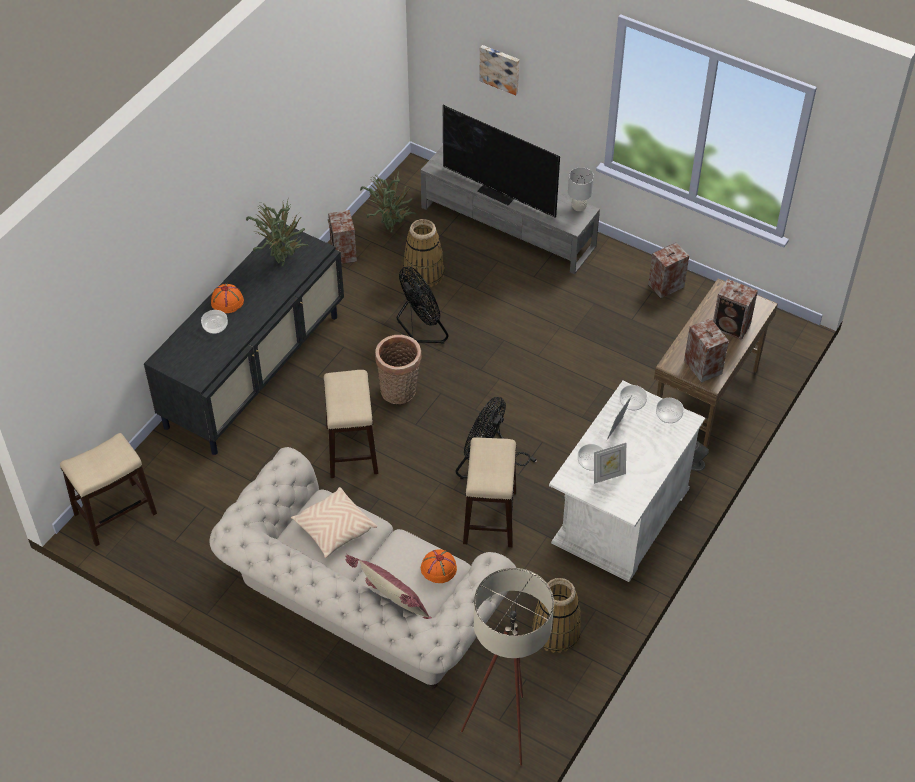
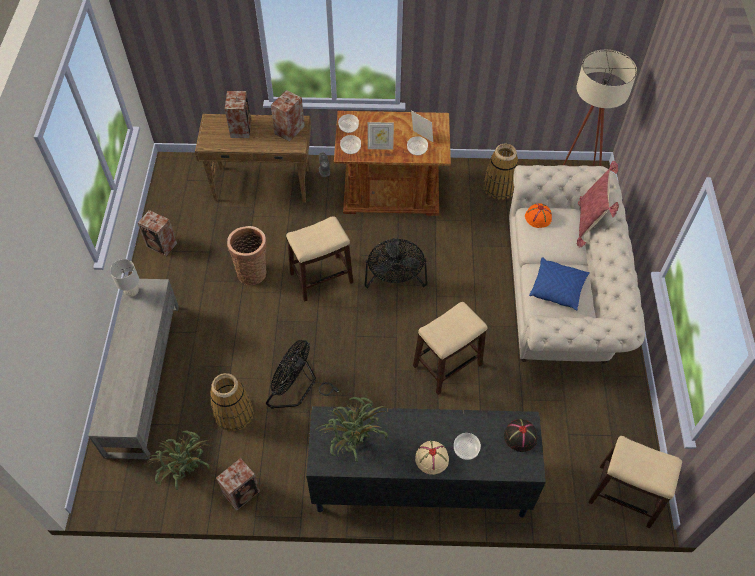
camera: 120 degrees left, 5 degrees up
orange hat [211,284,244,313] -> beige hat [415,441,449,475]
beige pillow [291,487,377,558] -> blue pillow [529,257,590,310]
basket [375,335,421,404] -> basket moved to [227,226,267,286]
television [443,105,560,217] -> none
stool [463,437,516,547] -> stool moved to [286,216,353,302]
picture [479,45,519,95] -> none
white cabinet [549,381,705,582] -> brown cabinet [334,111,451,216]
none -> black hat [504,419,537,452]

